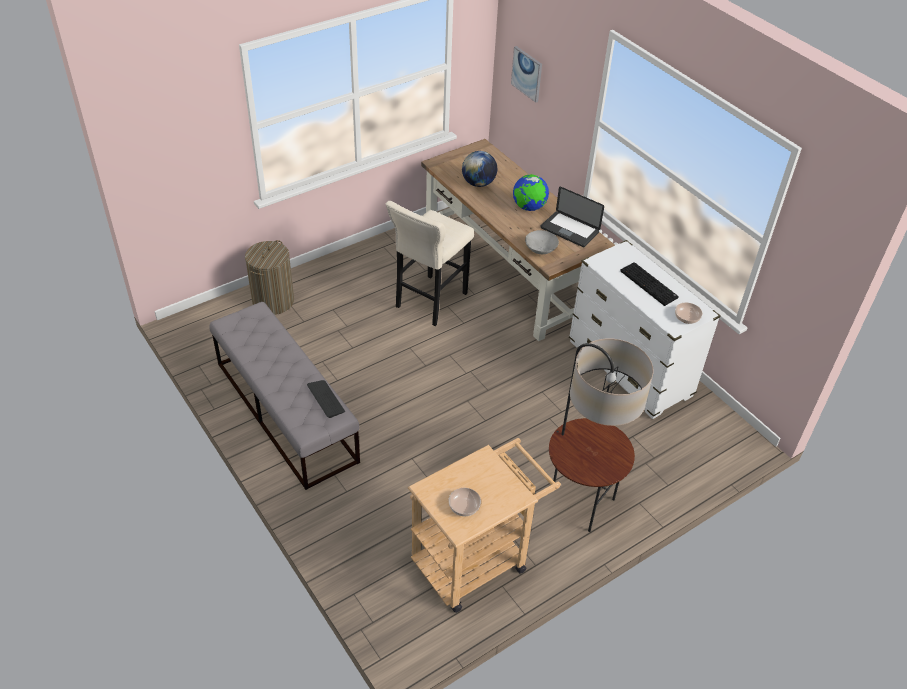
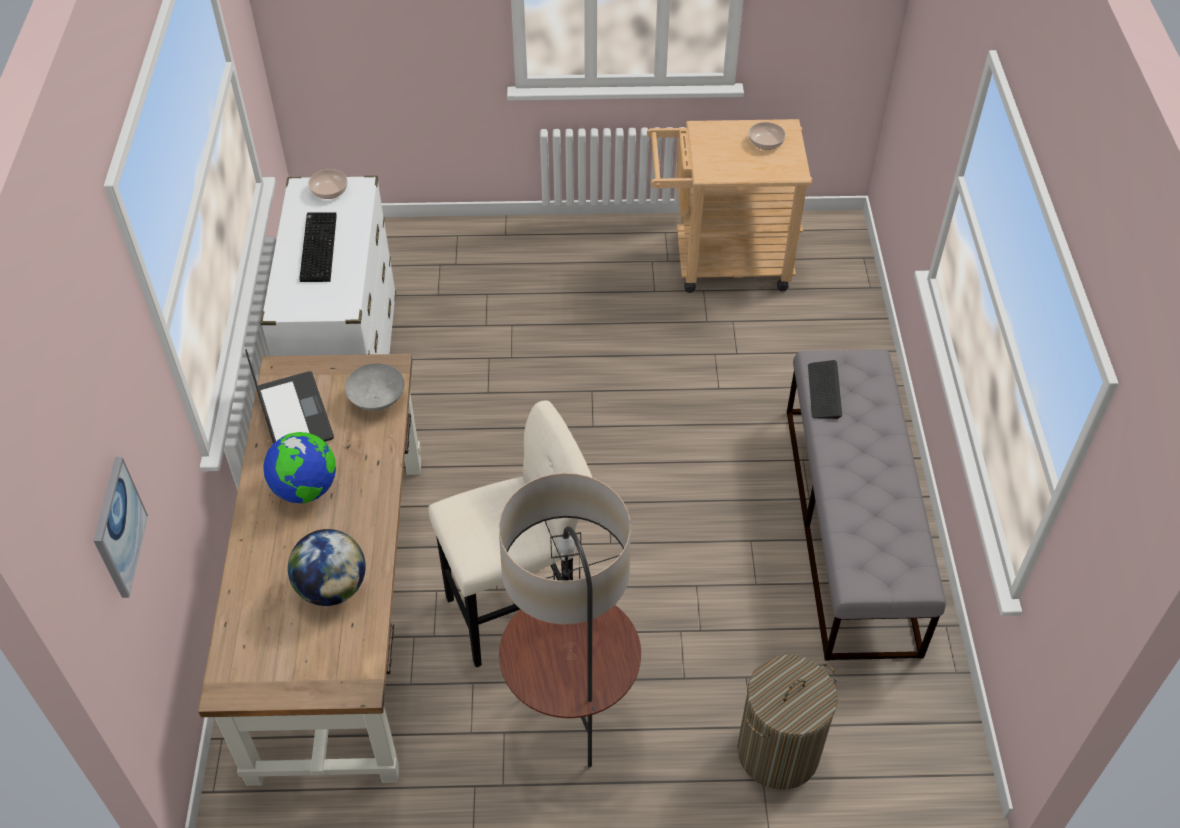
camera: 145 degrees left, 5 degrees up
floor lamp [549,339,654,532] -> floor lamp moved to [499,473,641,767]

